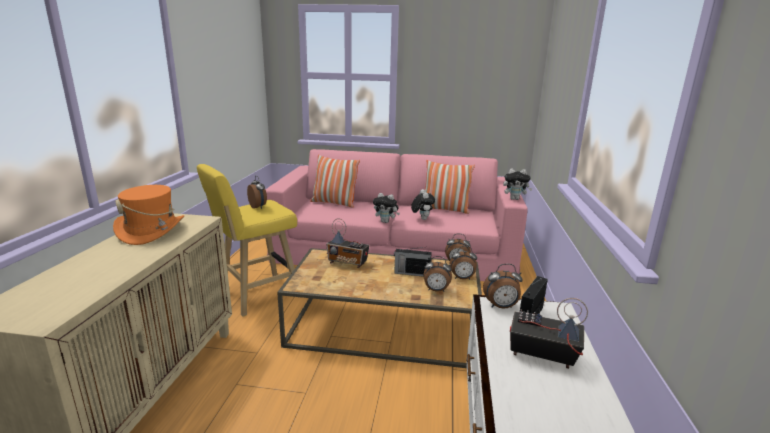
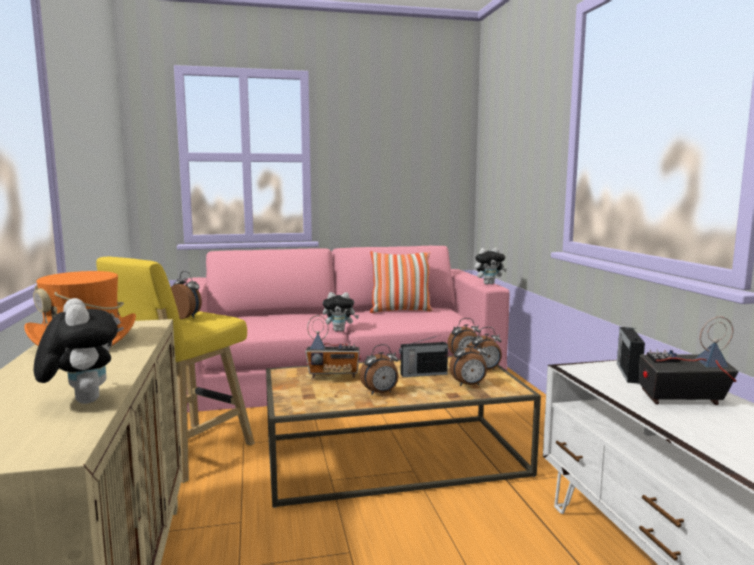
camera: 20 degrees left, 10 degrees down
pillow [310,154,360,208] -> none
plush toy [411,189,435,220] -> plush toy moved to [34,298,118,404]
alarm clock [483,264,523,308] -> alarm clock moved to [360,344,398,395]

